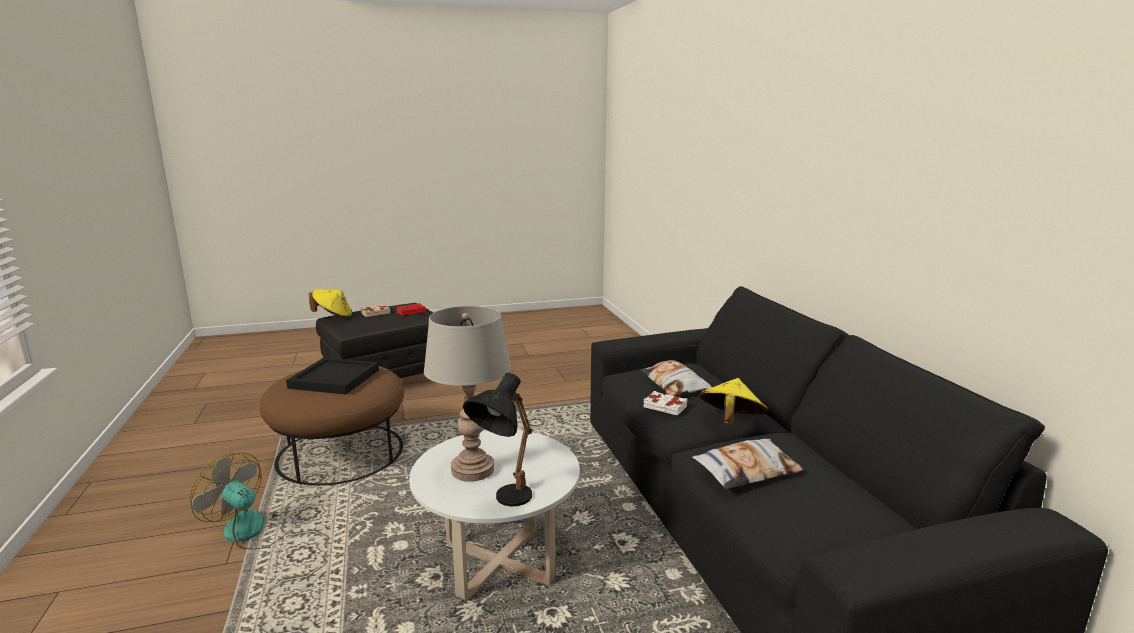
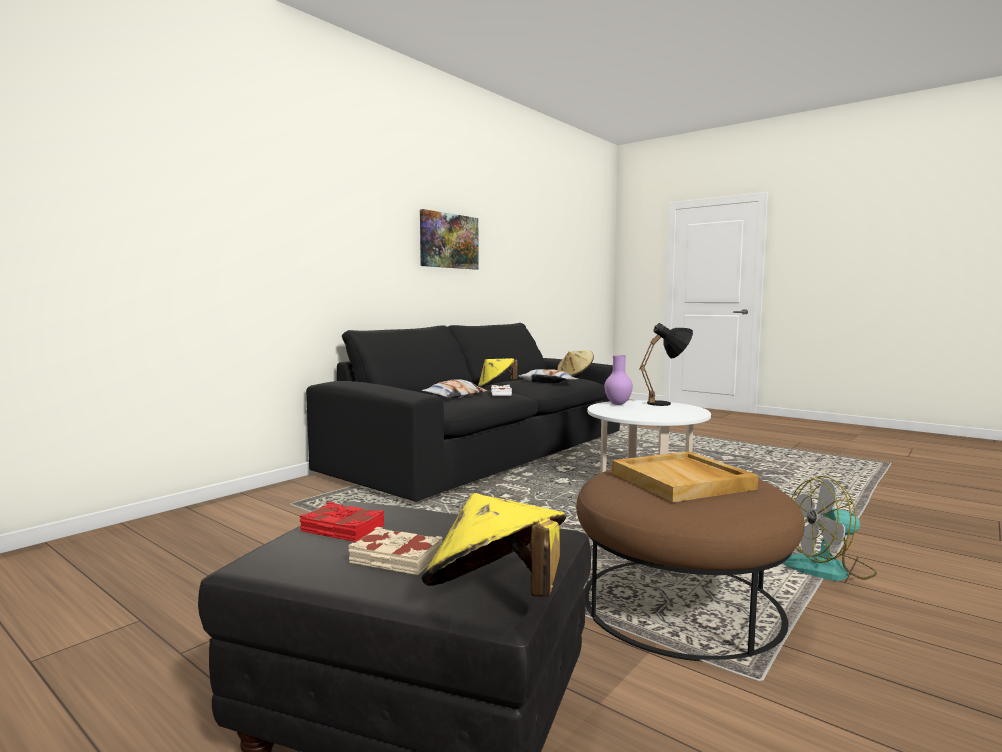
camera: 125 degrees left, 10 degrees down
fan [190,453,296,550] -> fan turned 90 degrees clockwise [783,476,877,581]
black tray [286,358,379,395] -> beige tray [612,451,758,502]
grey table lamp [423,306,511,482] -> none
none -> picture [420,209,479,270]
none -> beige hat [557,350,594,377]
none -> purple vase [605,355,633,405]

